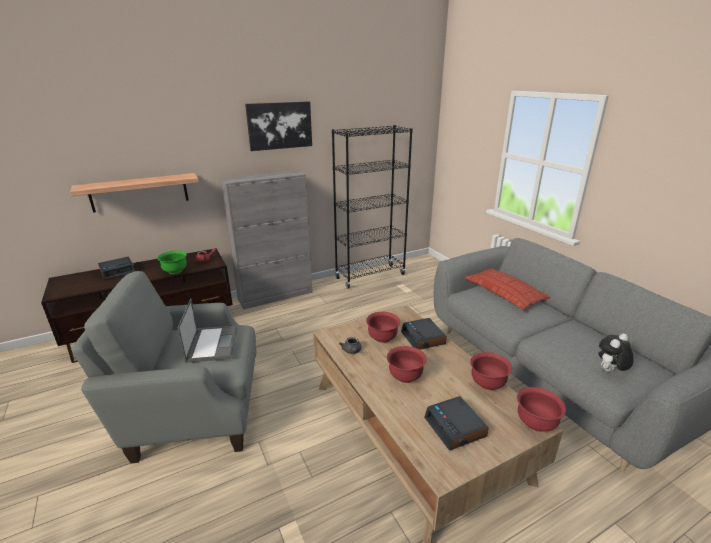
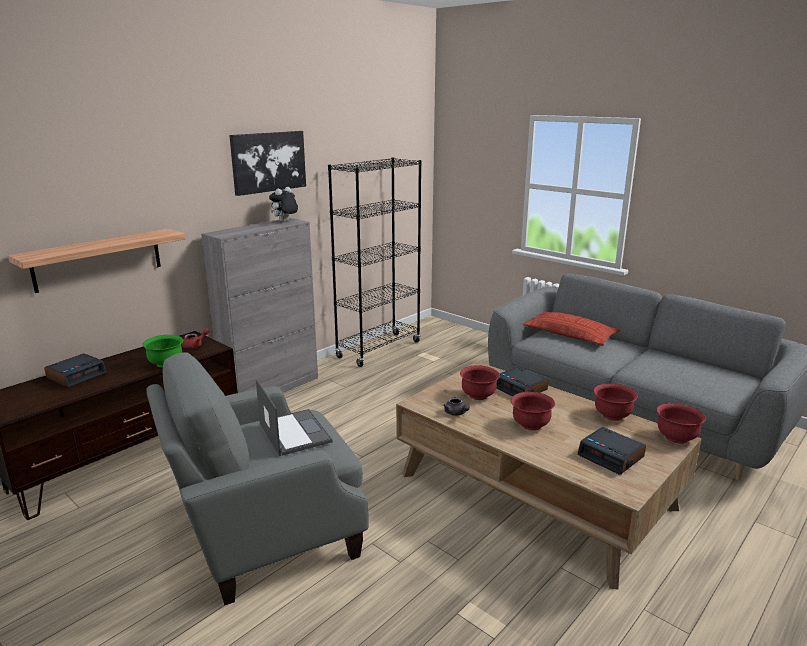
camera: 20 degrees left, 5 degrees down
plush toy [598,333,634,372] -> plush toy moved to [269,187,298,222]

